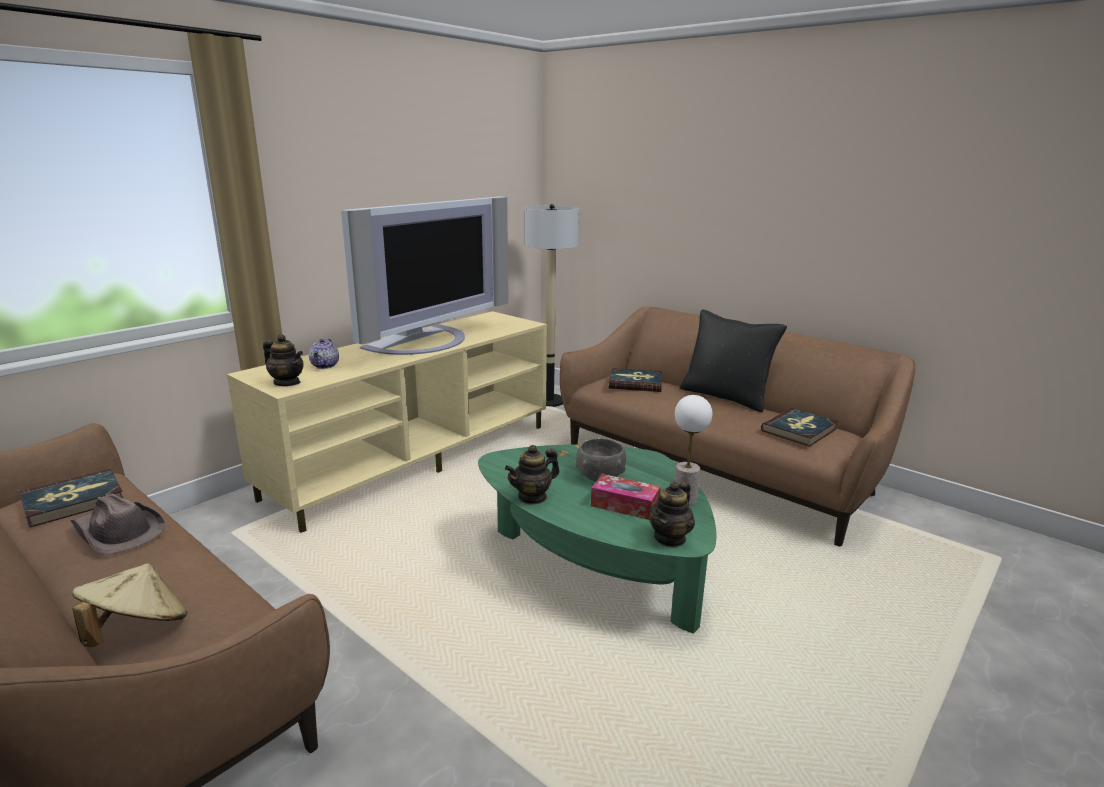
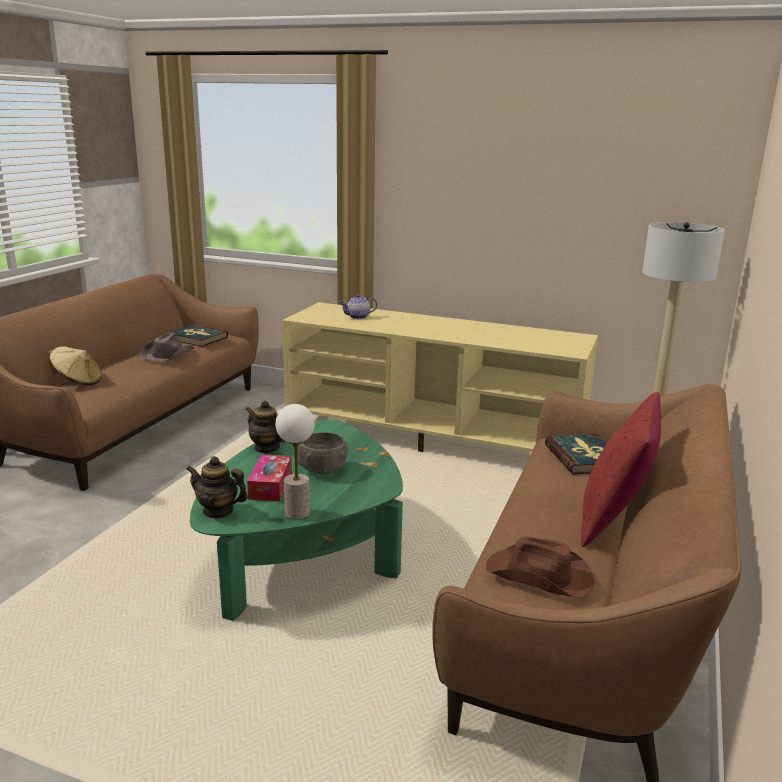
camera: 70 degrees right, 0 degrees up
teapot [263,334,304,386] -> none
television [341,197,508,355] -> none
black pillow [679,309,787,412] -> red pillow [581,392,661,547]
book [761,408,838,447] -> brown hat [486,536,594,599]

